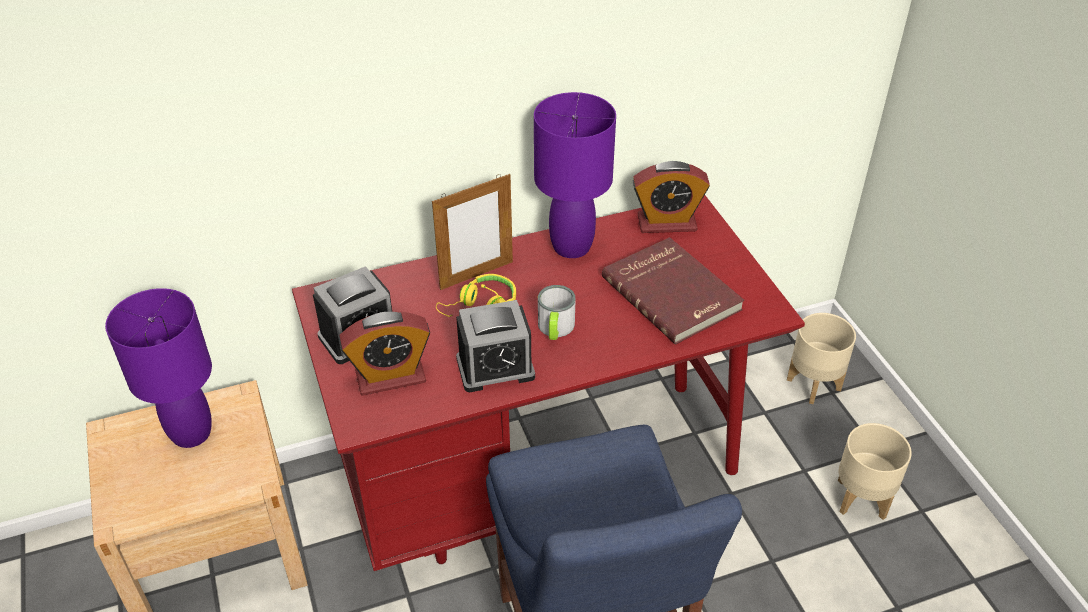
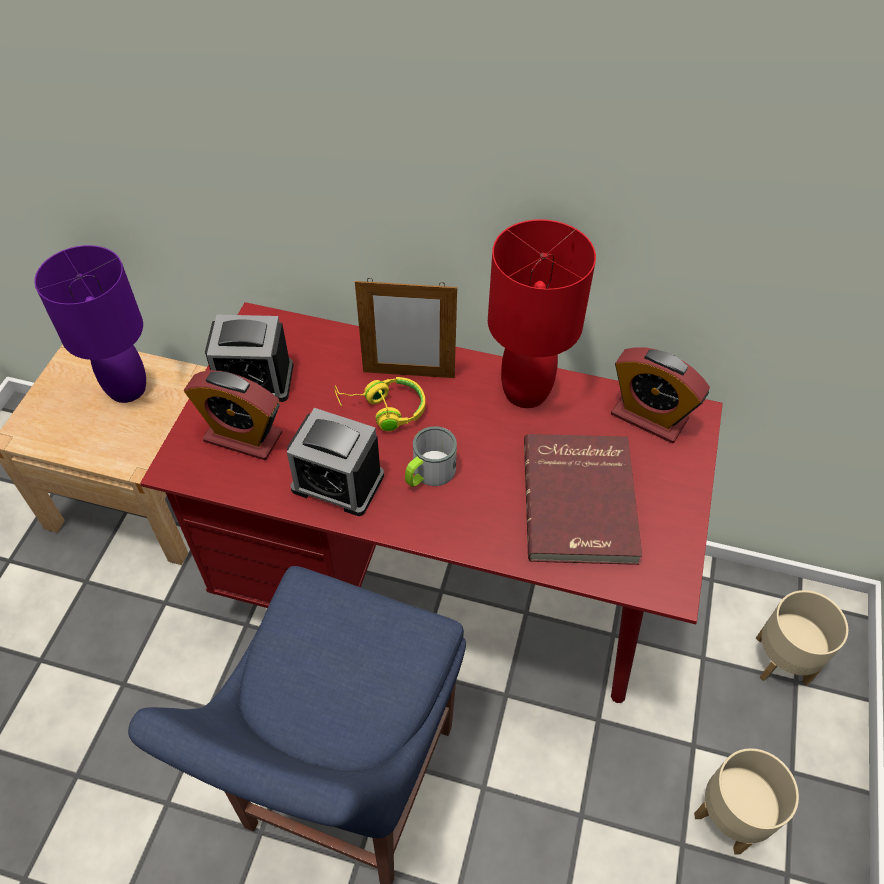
camera: 35 degrees right, 10 degrees up
purple table lamp [534,92,616,258] -> red table lamp [488,219,596,408]

